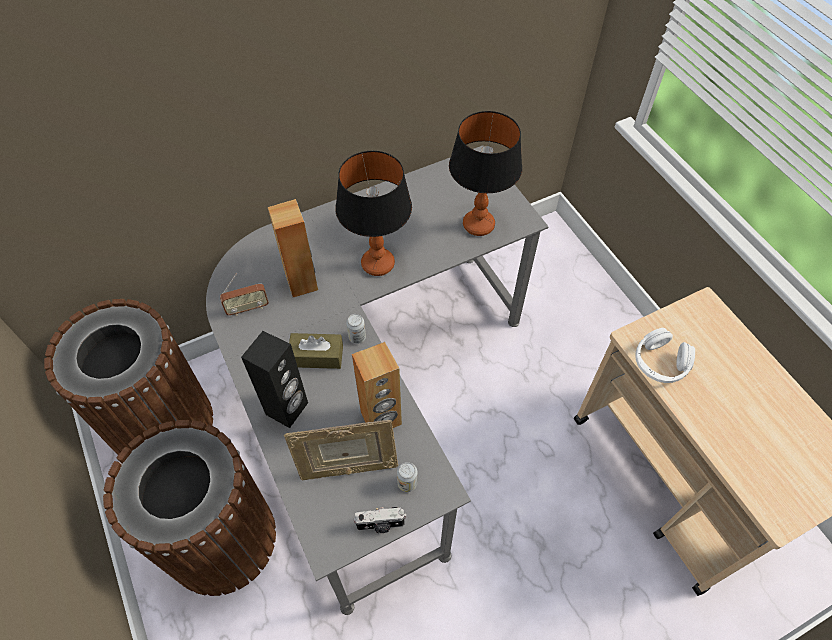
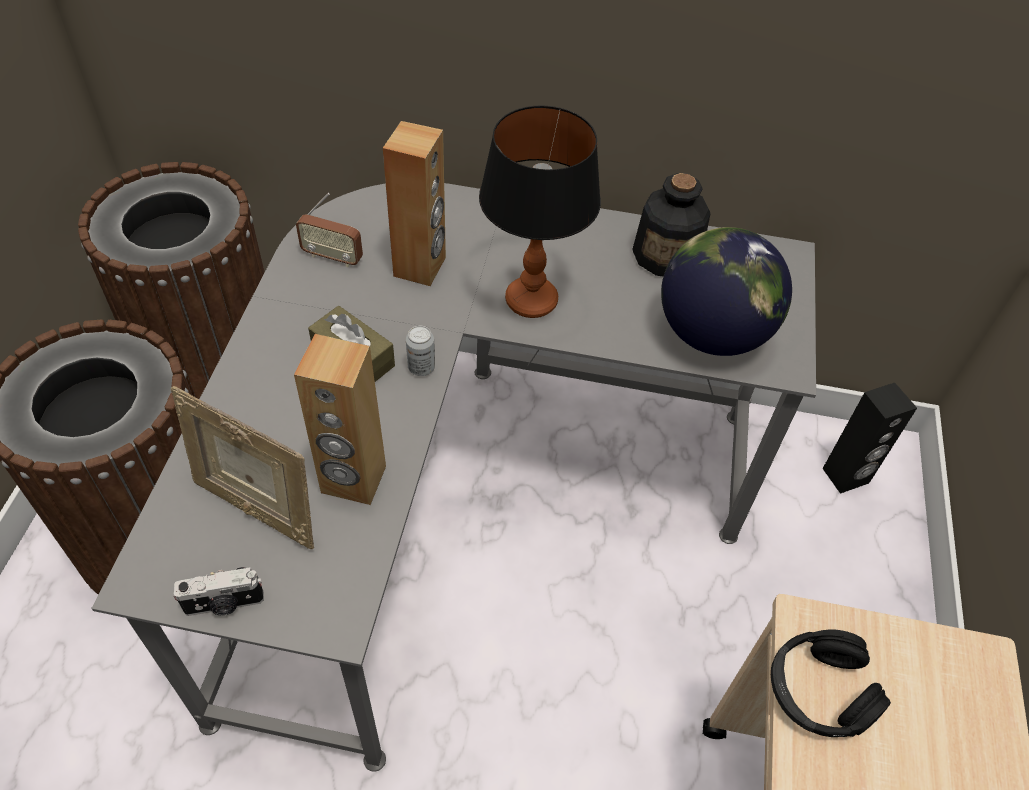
camera: 35 degrees right, 5 degrees down
black speaker [241,331,308,428] -> black speaker moved to [822,383,917,494]
camera [353,507,406,533] -> camera turned 45 degrees counterclockwise [173,567,264,616]
can [397,462,417,492] -> none
table lamp [449,111,522,236] -> globe [661,227,792,356]
white headphones [635,328,695,383] -> black headphones [771,629,891,737]
none -> bottle [632,173,711,276]

